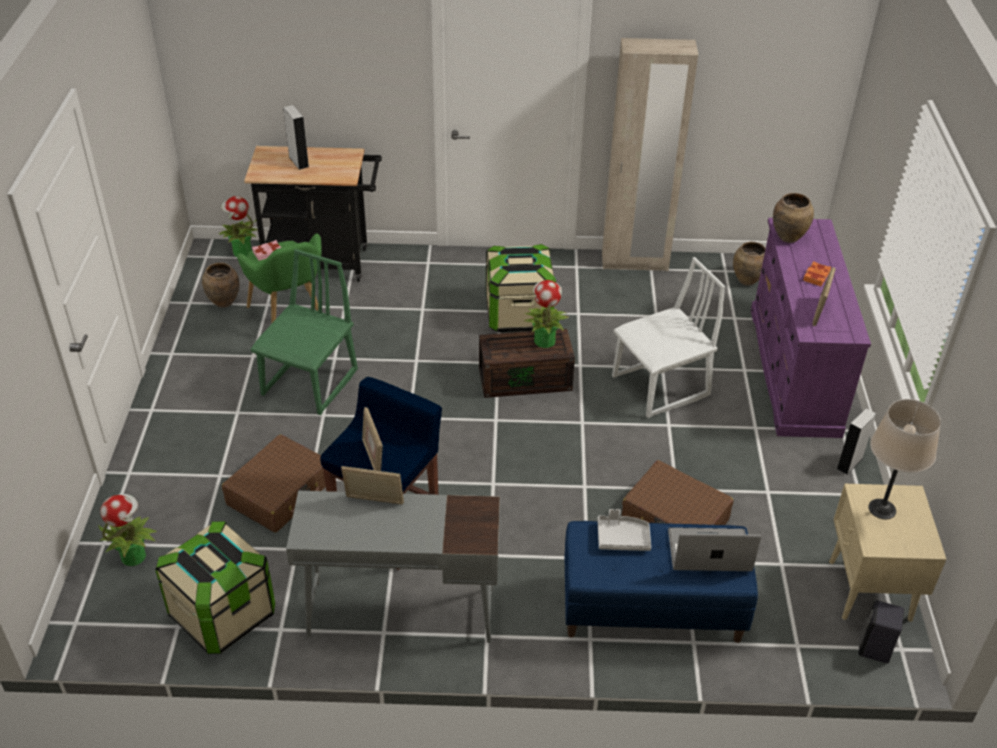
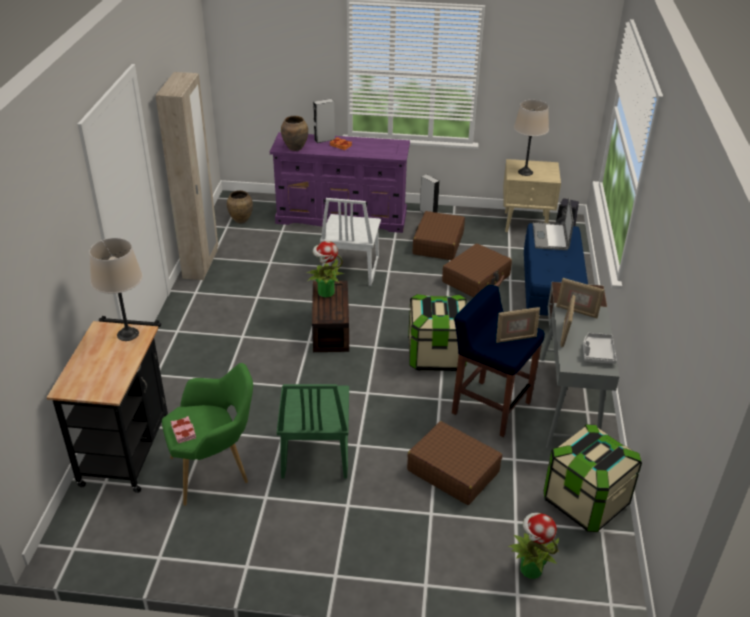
camera: 85 degrees left, 5 degrees down
brown vase [202,263,240,308] -> none
potted plant [218,196,258,257] -> none
green chair [250,249,358,415] -> green chair turned 120 degrees counterclockwise [277,384,349,478]
grey speaker [283,105,309,170] -> grey speaker moved to [313,99,335,143]
storage box [486,244,556,333] -> storage box moved to [408,294,467,371]
grey tray [597,509,651,551] -> grey tray moved to [583,333,617,364]
white chair [612,257,725,418] -> white chair turned 150 degrees counterclockwise [320,198,381,286]
picture frame [813,267,836,326] -> picture frame moved to [556,278,604,318]
none -> beige table lamp [89,238,143,341]
none -> brown suitcase [413,211,465,260]

